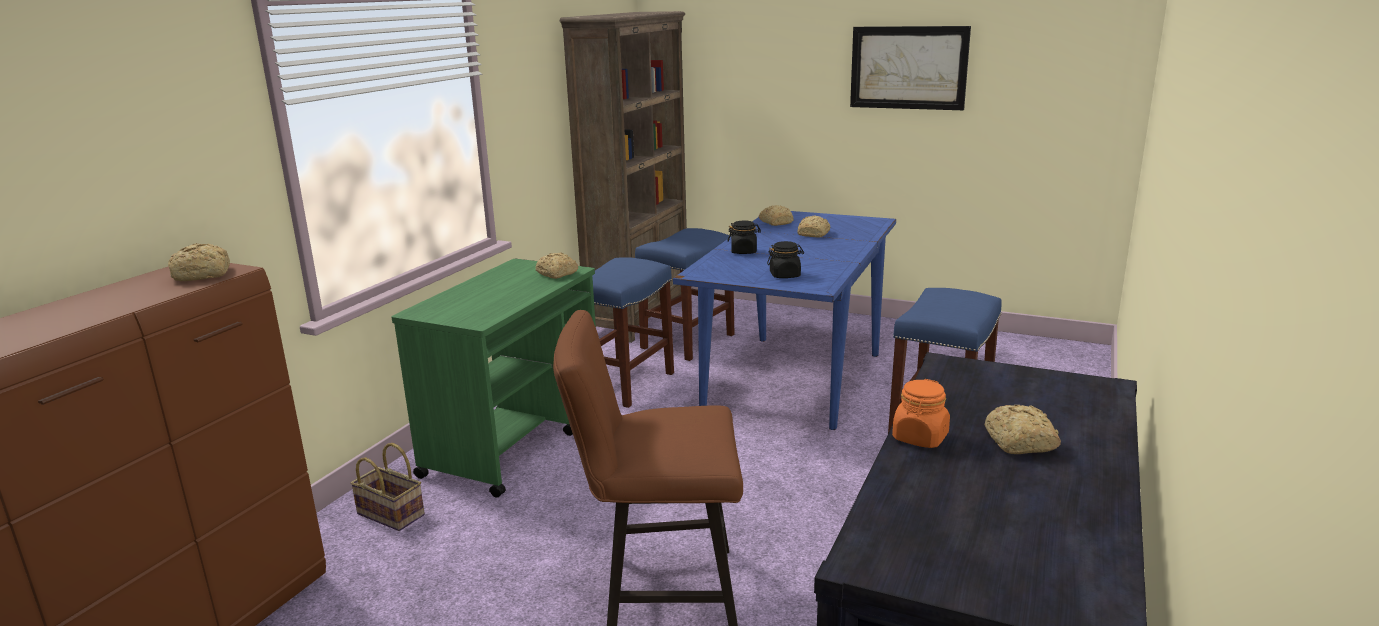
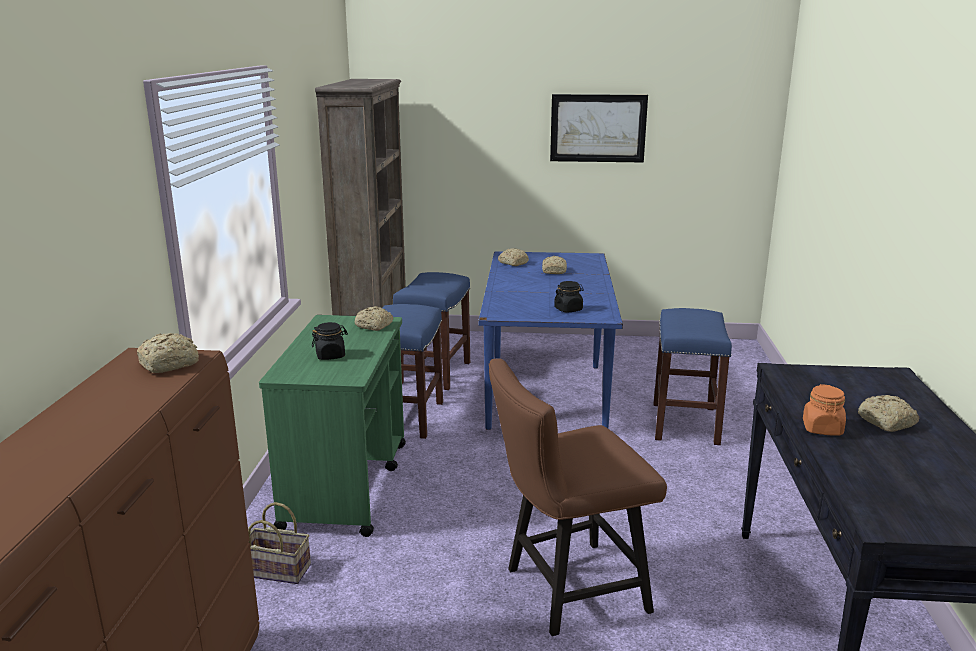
camera: 20 degrees left, 0 degrees up
black jar [728,221,761,254] -> black jar moved to [312,322,348,360]

